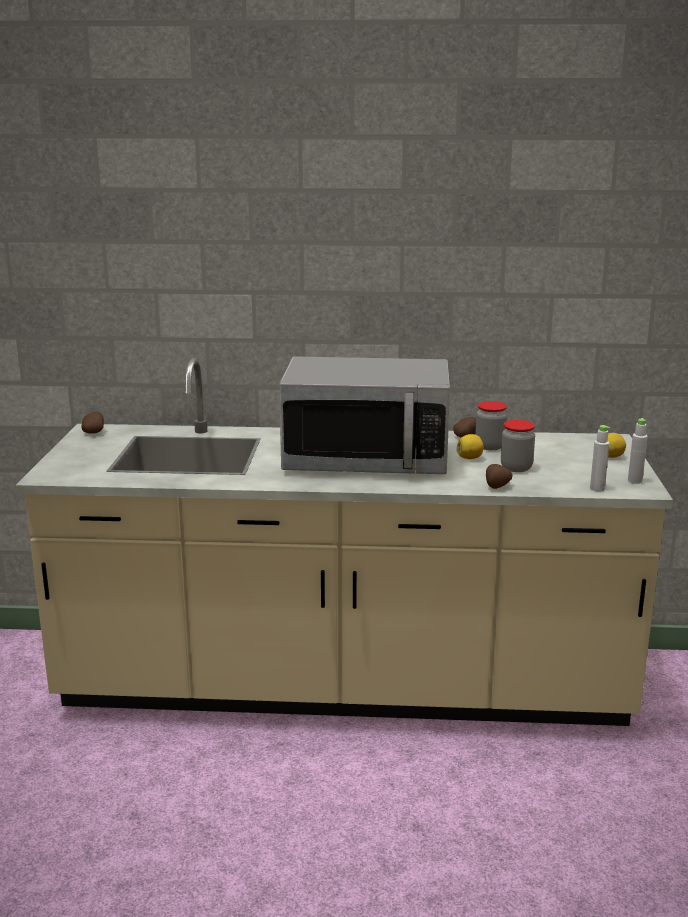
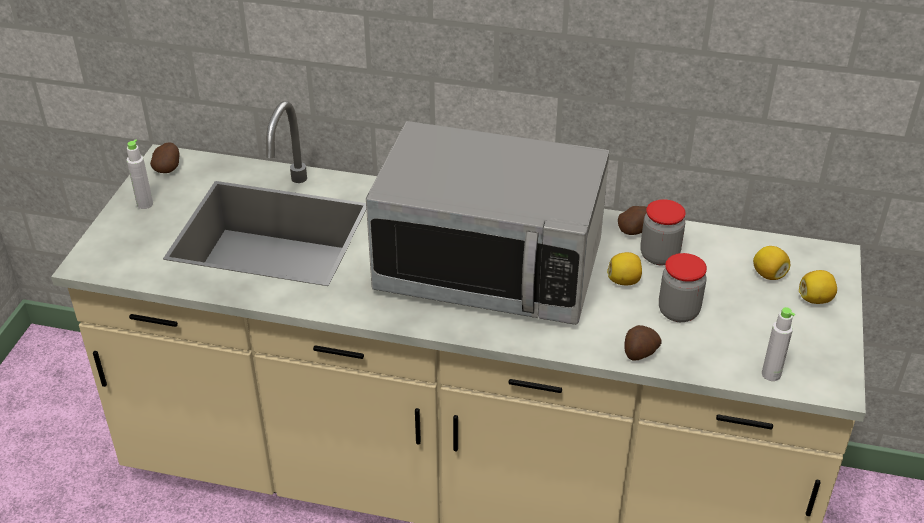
camera: 10 degrees right, 20 degrees up
grey bottle [628,418,648,484] -> grey bottle moved to [127,139,153,209]
none -> lemon [753,246,790,280]

